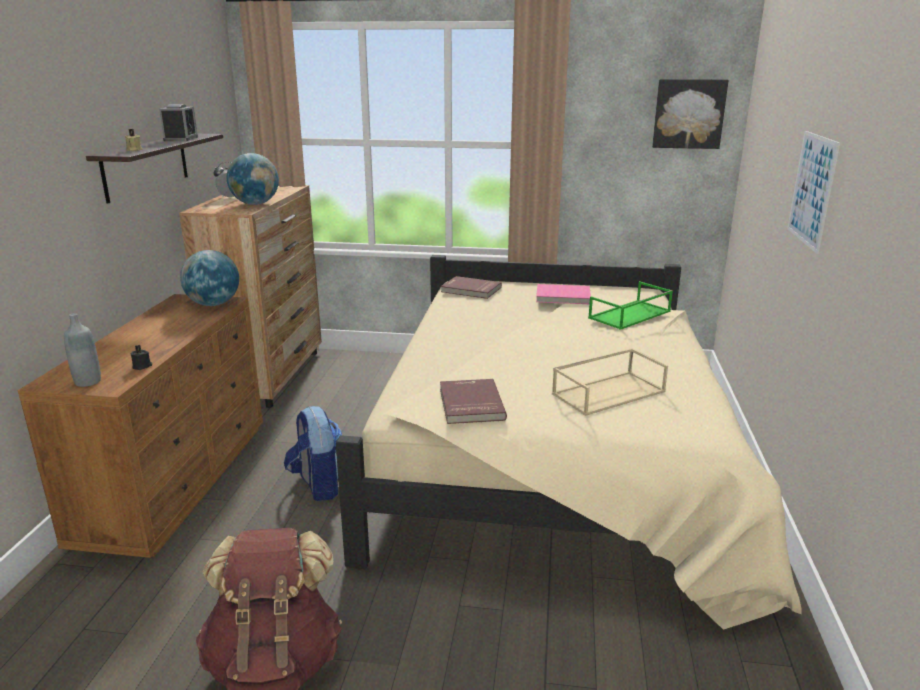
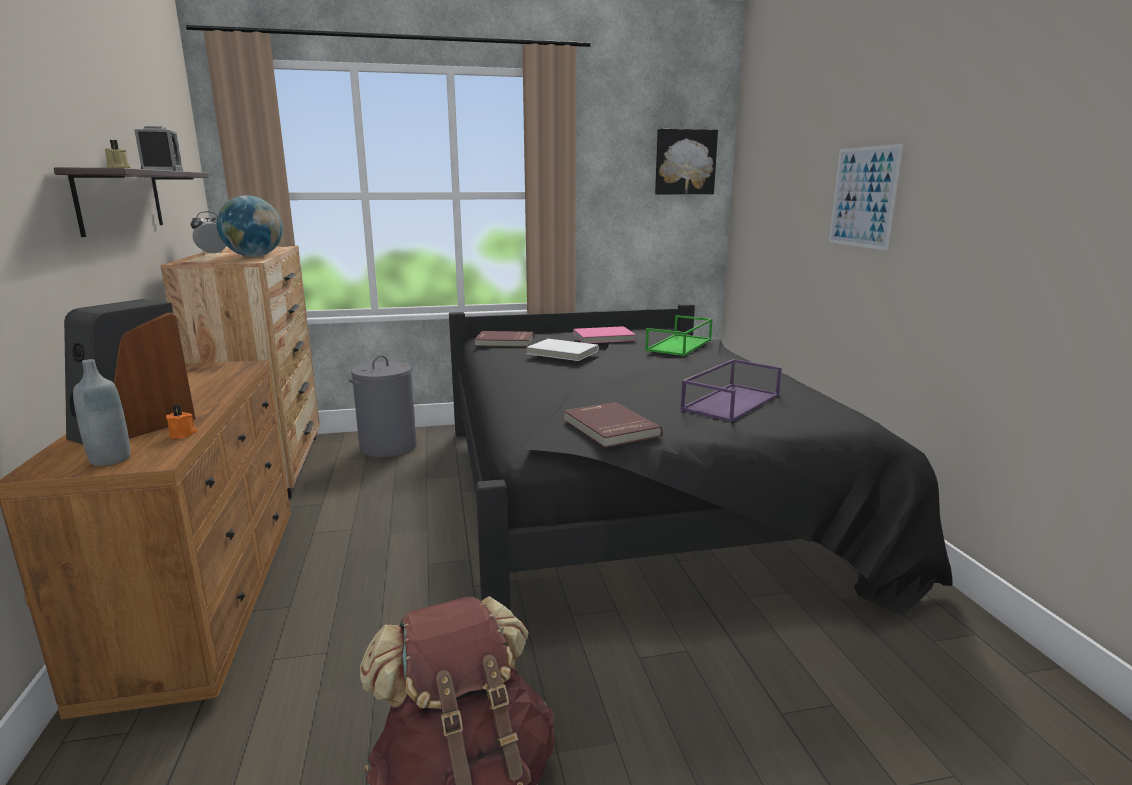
camera: 20 degrees left, 5 degrees down
black candle [131,345,152,370] -> orange candle [166,404,197,439]
globe [180,250,239,306] -> none
backpack [284,406,342,501] -> none
beige bed [336,255,801,630] -> black bed [449,304,953,615]
beige tray [552,348,668,416] -> purple tray [680,359,782,422]
none -> speaker [64,299,195,445]
none -> grey laundry basket [349,355,417,457]
none -> white book [526,339,599,361]

